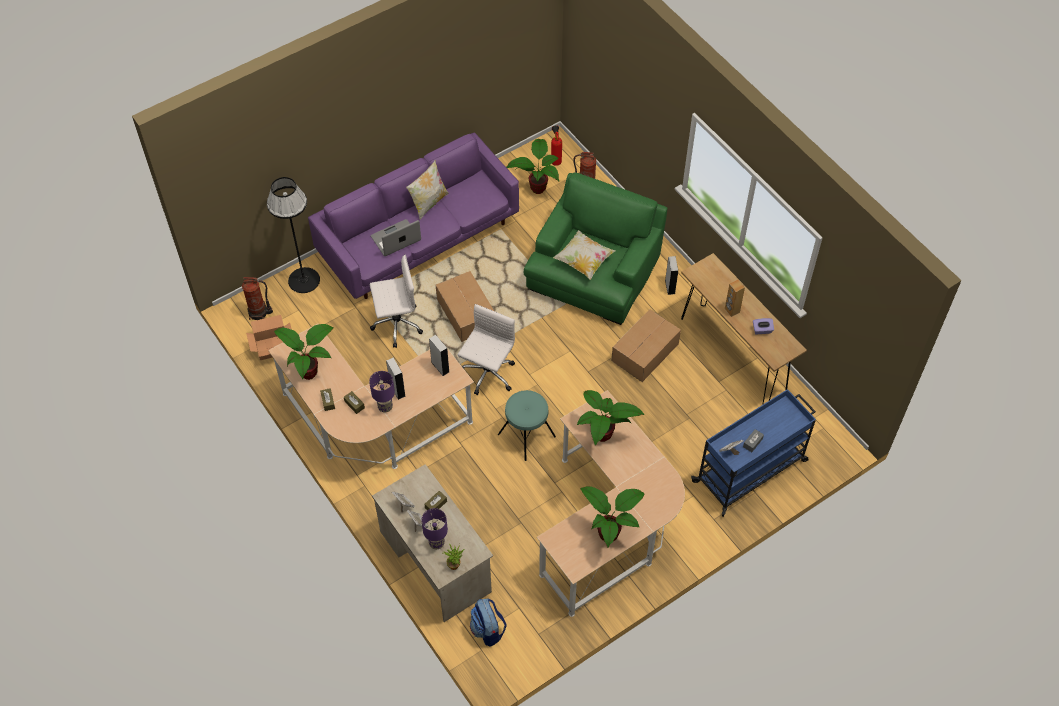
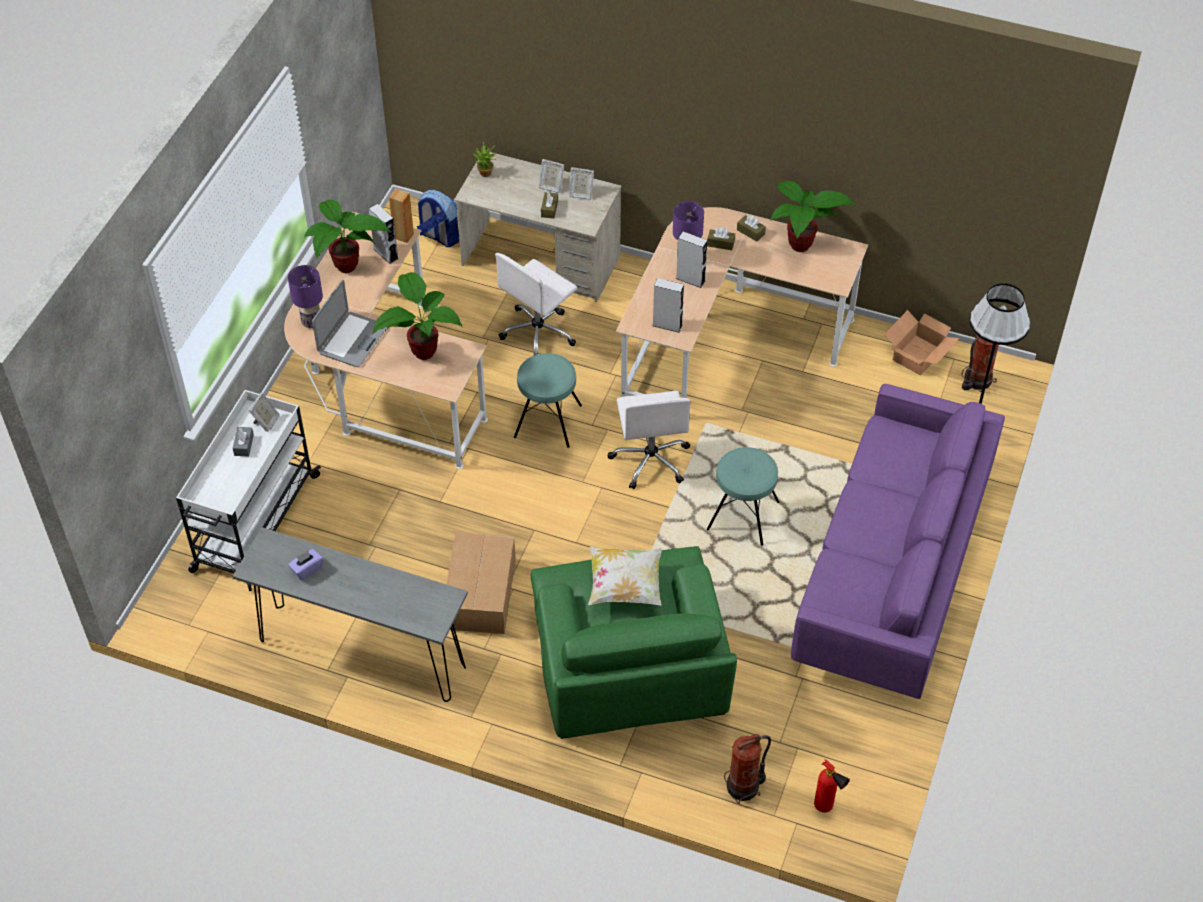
camera: 145 degrees right, 5 degrees down
white office chair [370,255,423,348] -> white office chair moved to [495,253,577,356]
laptop [371,219,421,256] -> laptop moved to [312,280,388,367]
pillow [406,160,449,220] -> none
purple table lamp [421,508,448,549] -> purple table lamp moved to [288,265,323,328]
cardboard box [436,271,494,342] -> turquoise stool [707,447,779,546]
potted plant [506,139,559,194] -> none
grey speaker [665,256,678,295] -> grey speaker moved to [369,204,398,264]
brown console table [681,253,807,405] -> grey console table [233,527,468,702]
blue cart [691,389,816,517] -> white cart [176,390,321,591]
brown speaker [725,280,745,317] -> brown speaker moved to [389,189,414,243]

